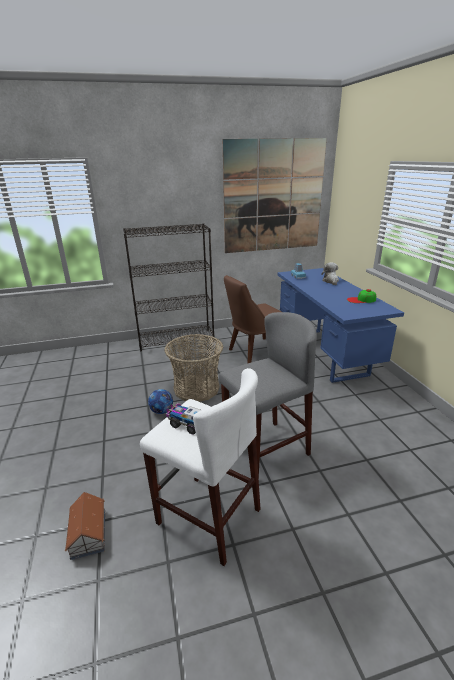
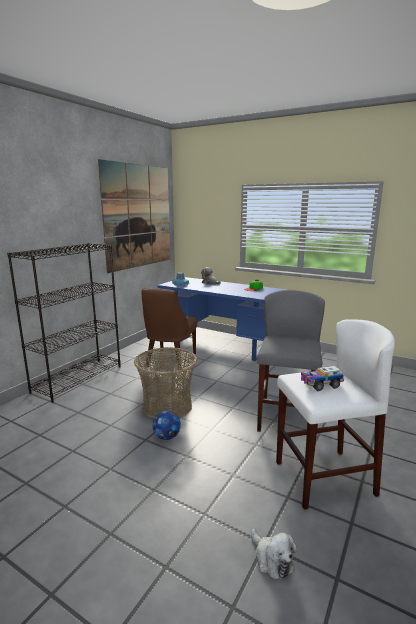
camera: 45 degrees left, 10 degrees down
toy house [65,492,105,560] -> plush toy [251,529,297,580]

